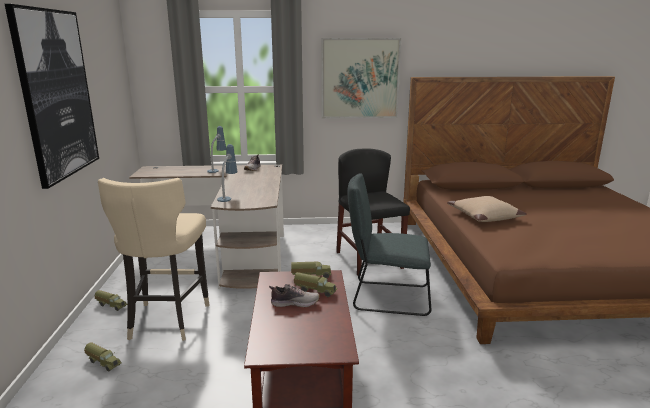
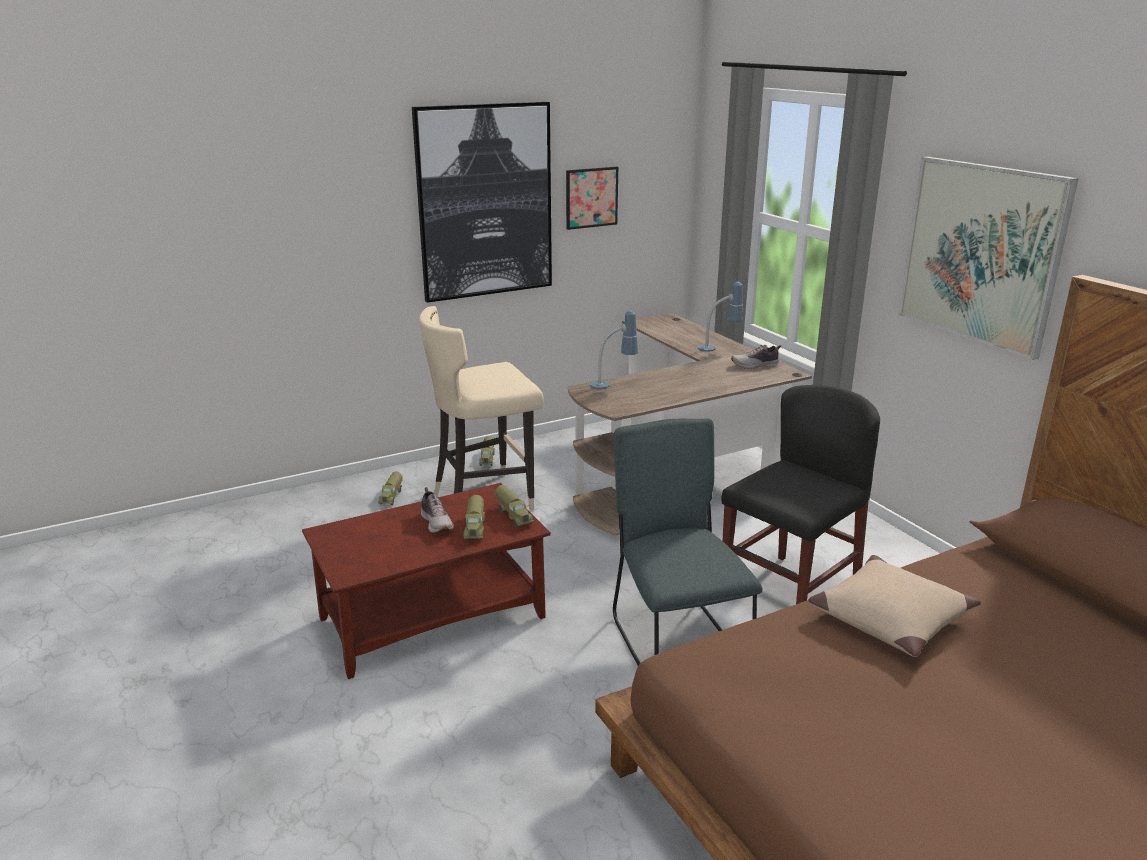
camera: 65 degrees right, 5 degrees up
none -> picture [566,167,618,230]

